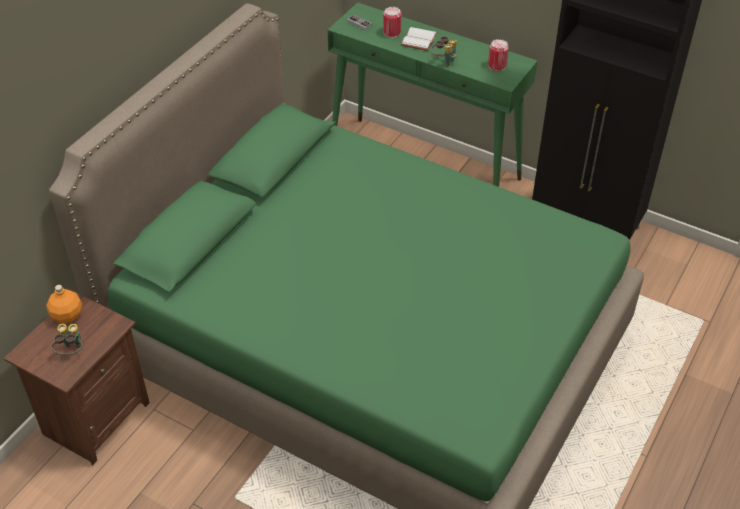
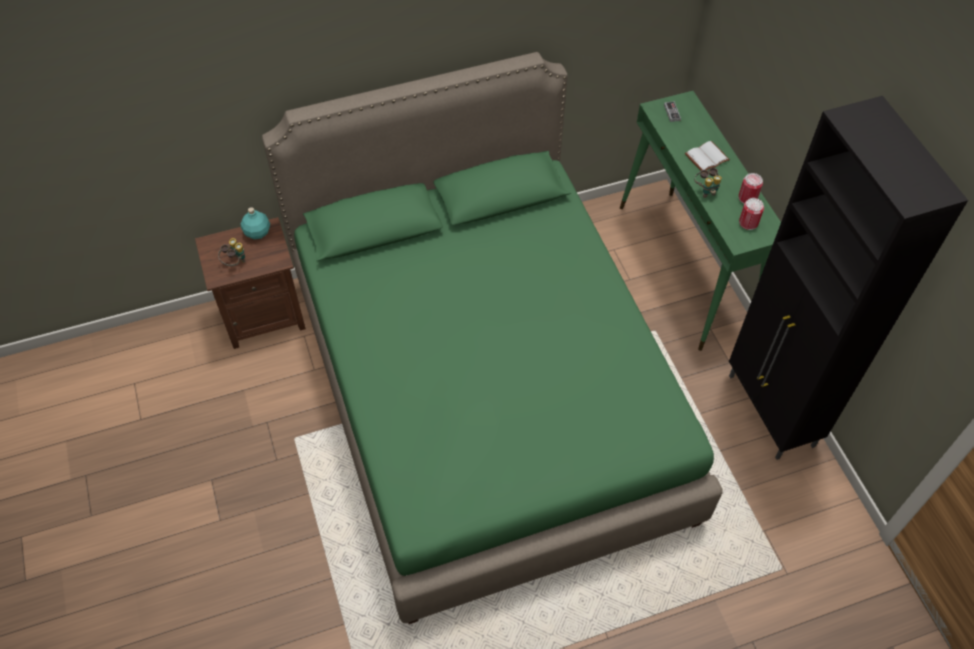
camera: 40 degrees right, 10 degrees up
orange bottle [46,285,82,323] -> turquoise bottle [241,207,270,240]
can [383,7,401,38] -> can moved to [739,173,763,204]

